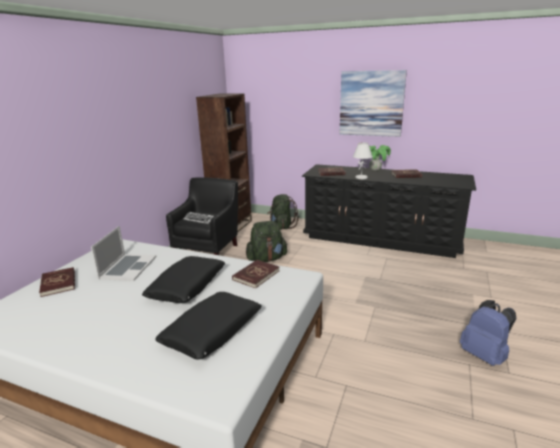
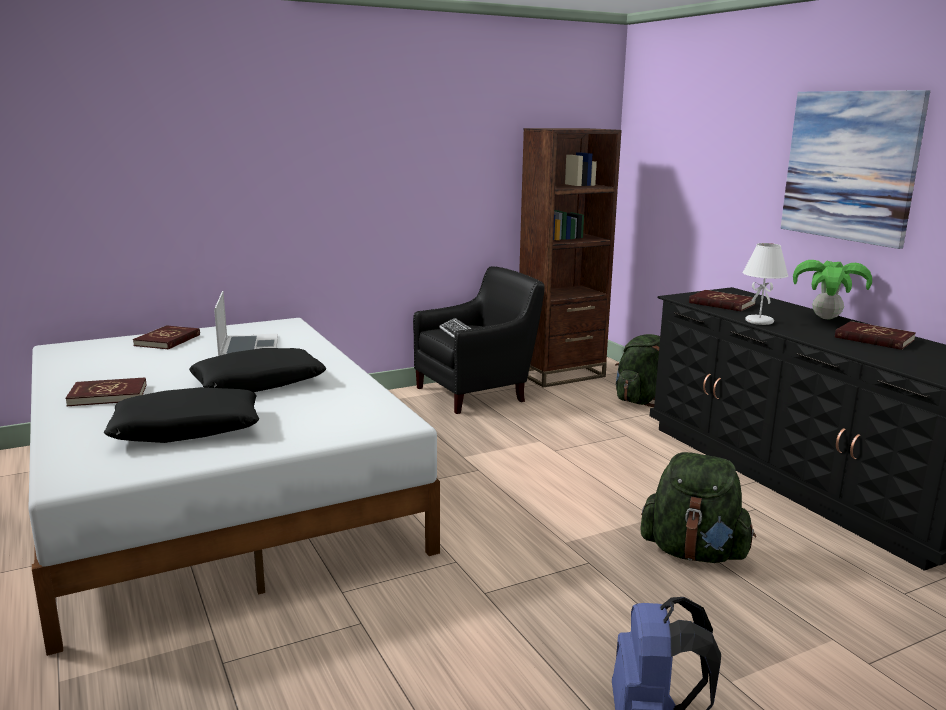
camera: 40 degrees right, 5 degrees down
laptop [91,226,157,281] -> laptop turned 60 degrees counterclockwise [214,291,278,356]
red book [232,260,279,289] -> red book moved to [65,378,146,406]
green backpack [246,221,287,262] -> green backpack moved to [641,452,756,563]

